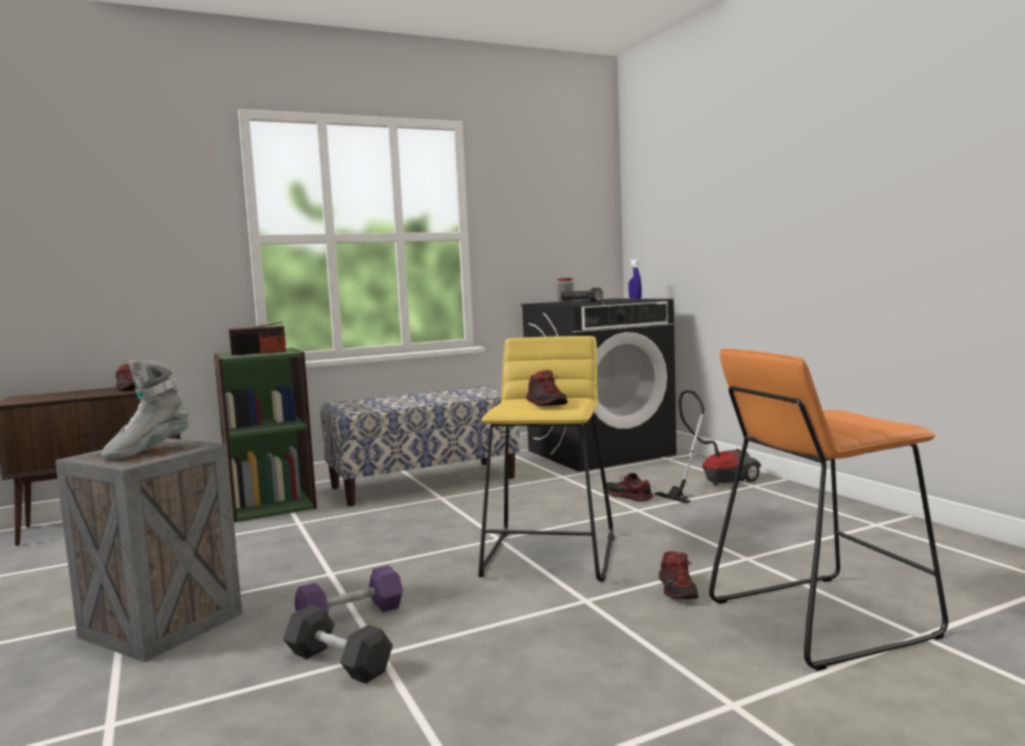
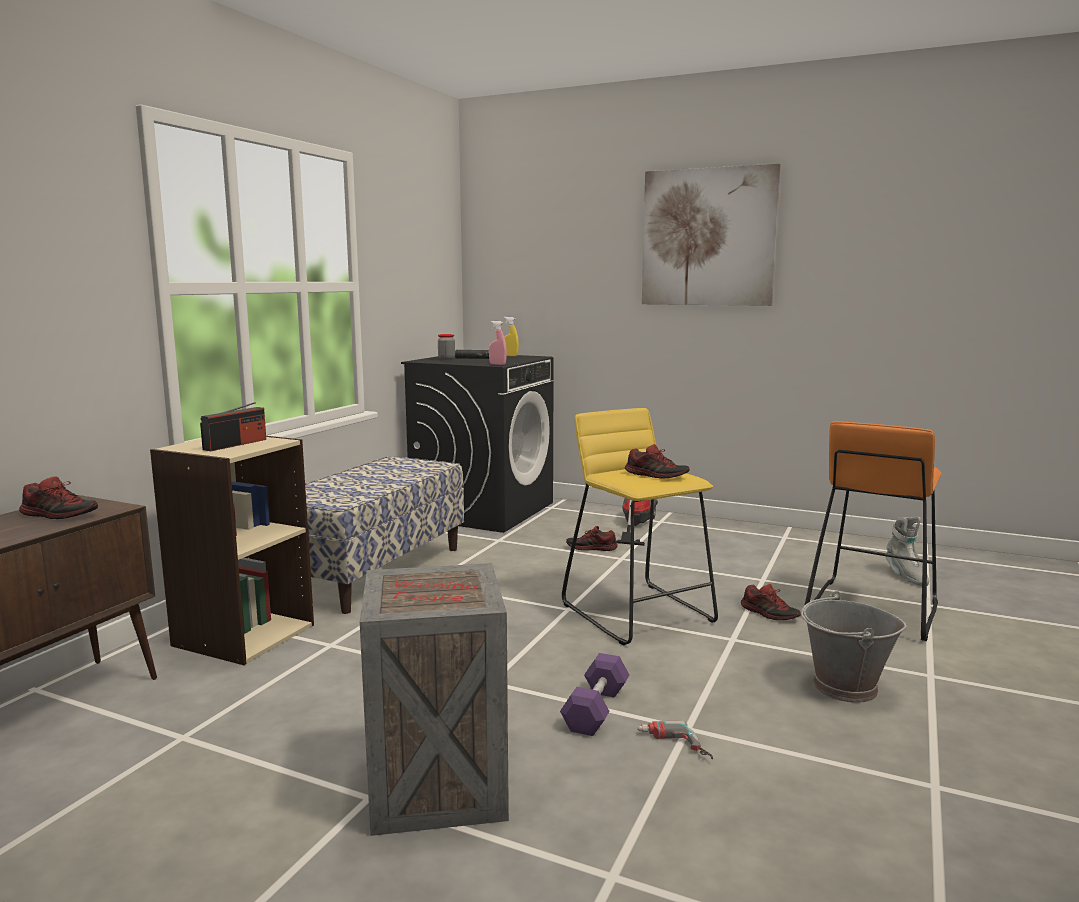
camera: 40 degrees left, 5 degrees up
grey boot [101,360,189,461] -> grey boot moved to [886,517,929,586]
green bookcase [213,348,317,523] -> beige bookcase [150,436,314,665]
grey dumbbell [283,605,393,684] -> power drill [637,720,713,759]
blue spray bottle [628,259,642,299] -> yellow spray bottle [504,317,519,356]
none -> pink spray bottle [489,321,507,365]
none -> picture [642,164,781,306]
none -> grey bucket [801,591,907,703]

